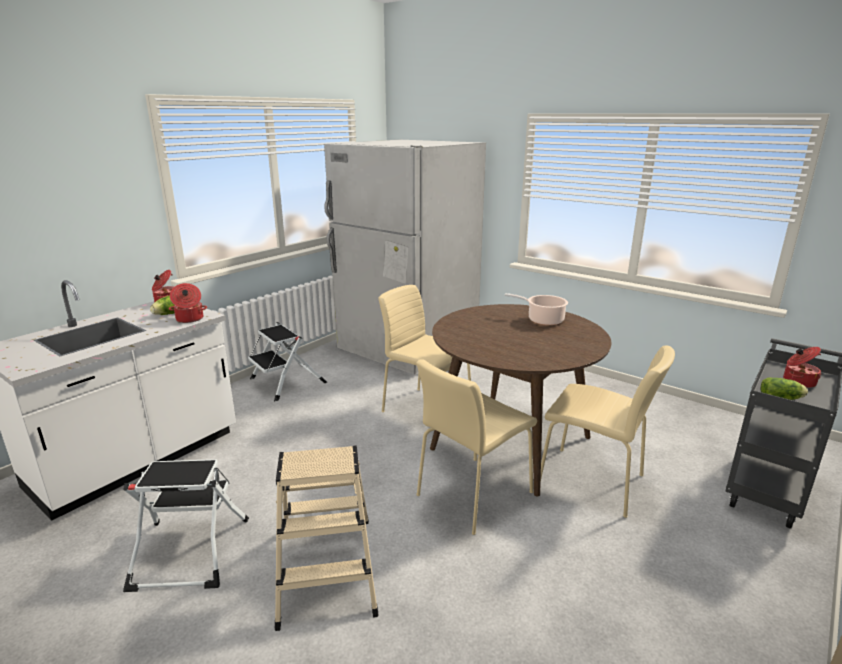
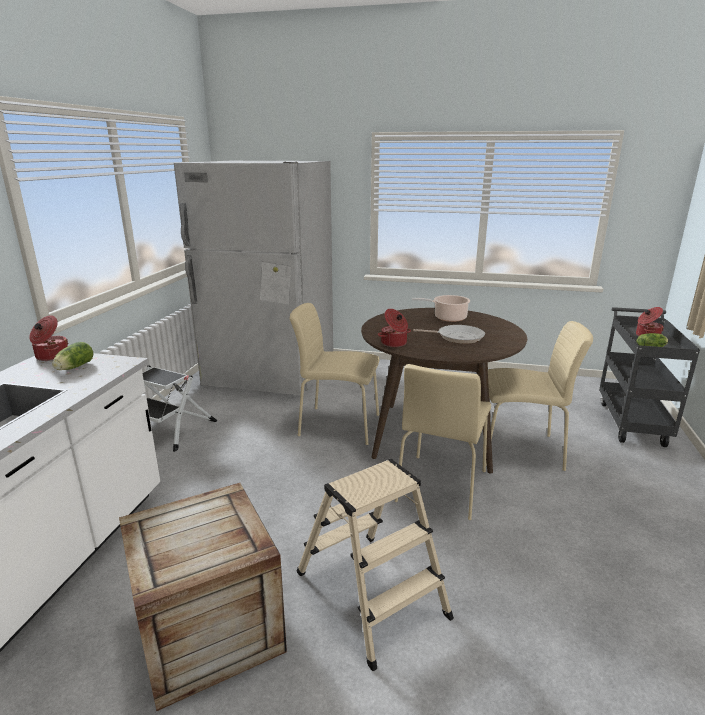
camera: 25 degrees left, 0 degrees up
step ladder [123,459,249,592] -> crate [119,483,287,711]
cooking pot [169,283,207,323] -> cooking pot moved to [378,309,411,347]
none -> frying pan [413,325,485,344]

